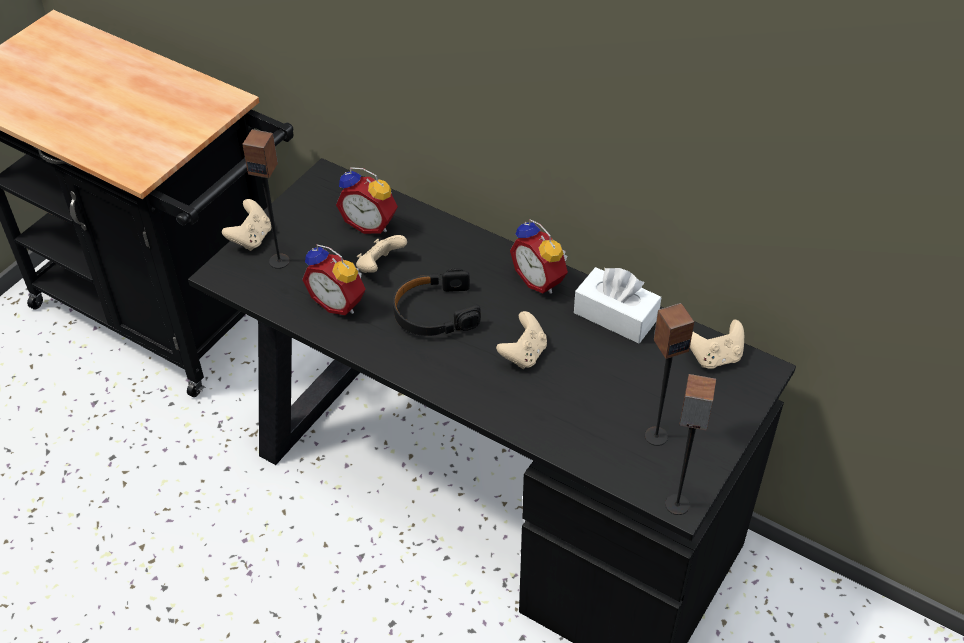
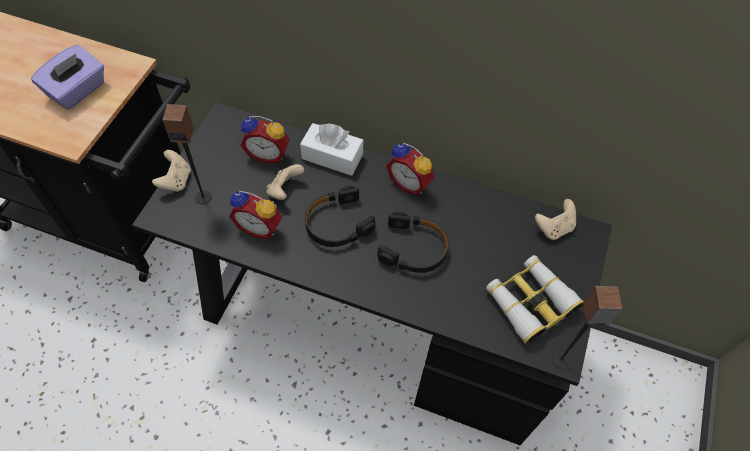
camera: 15 degrees left, 10 degrees up
beige game controller [496,311,547,369] -> black headphones [377,212,449,273]
white tissue box [574,267,662,343] -> white tissue box moved to [300,123,363,176]
speaker [645,303,694,446] -> binoculars [486,255,584,344]
none -> purple tissue box [31,45,104,109]

